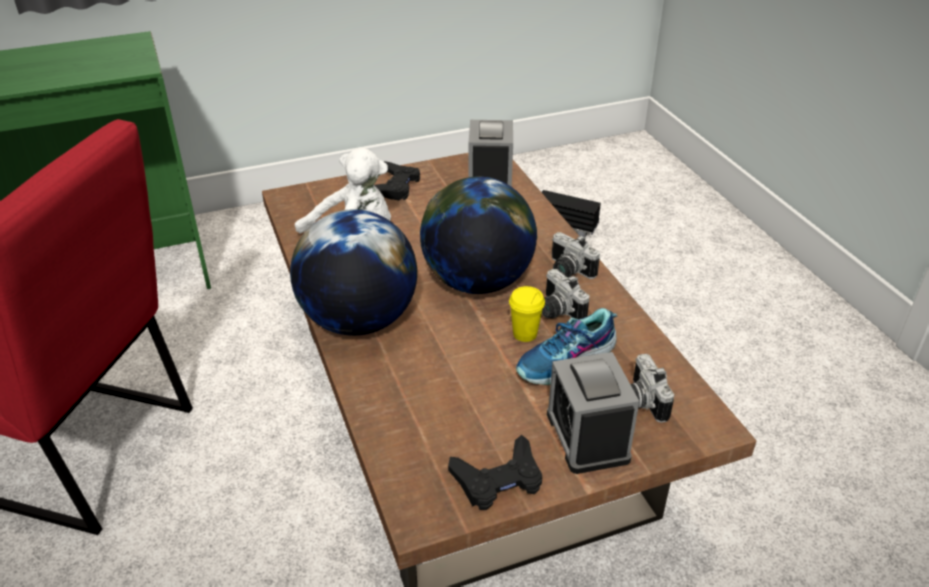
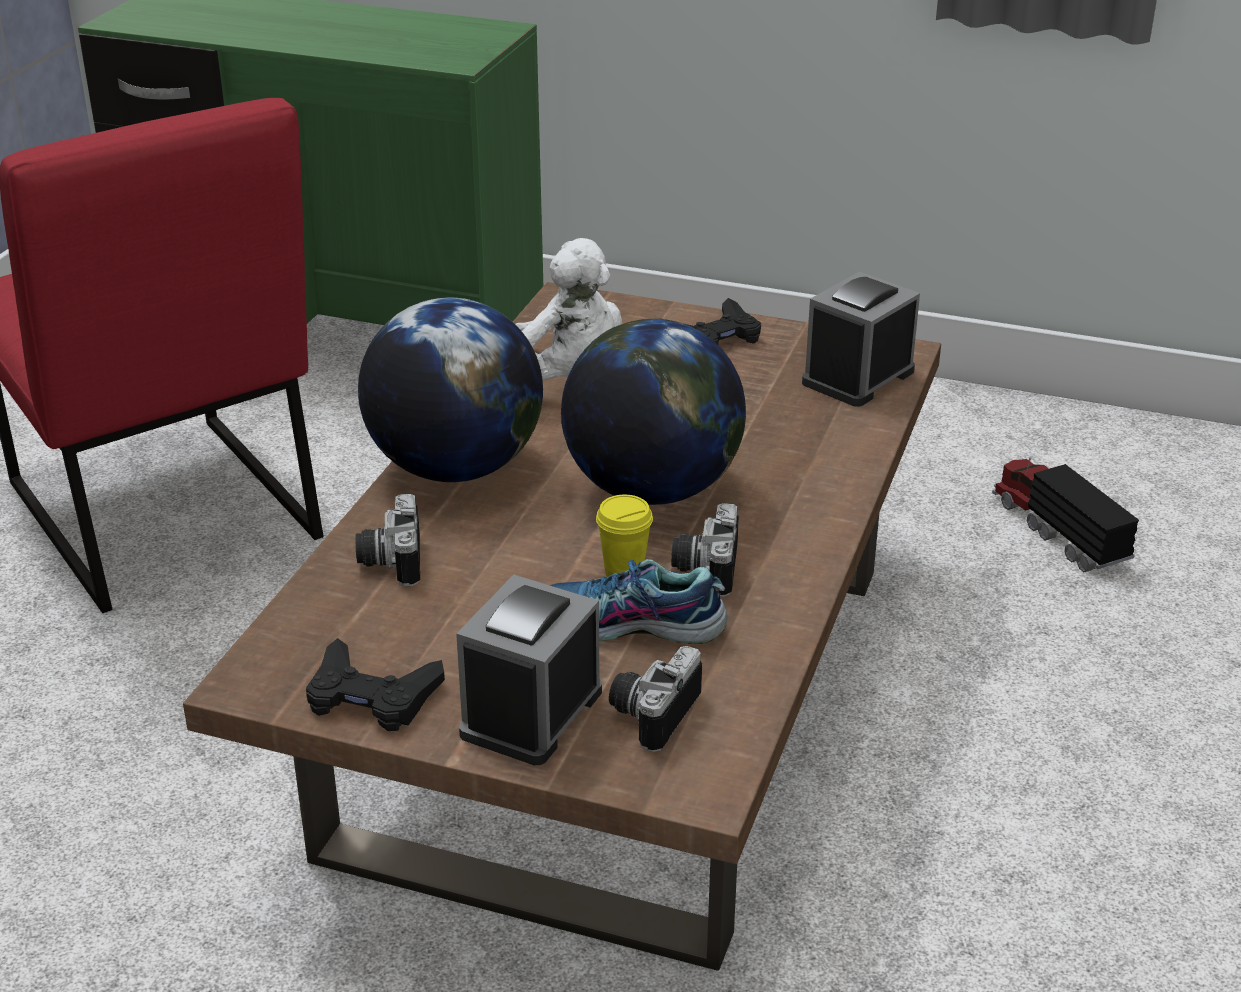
camera: 40 degrees right, 5 degrees down
camera [552,232,600,279] -> camera moved to [355,494,420,586]

